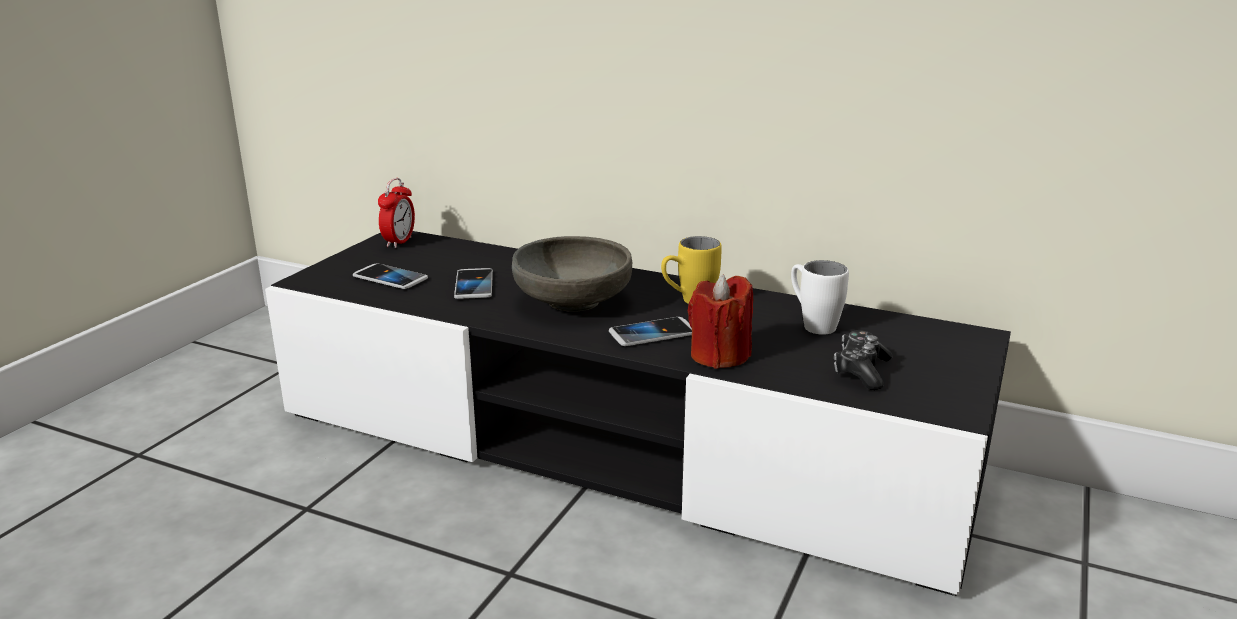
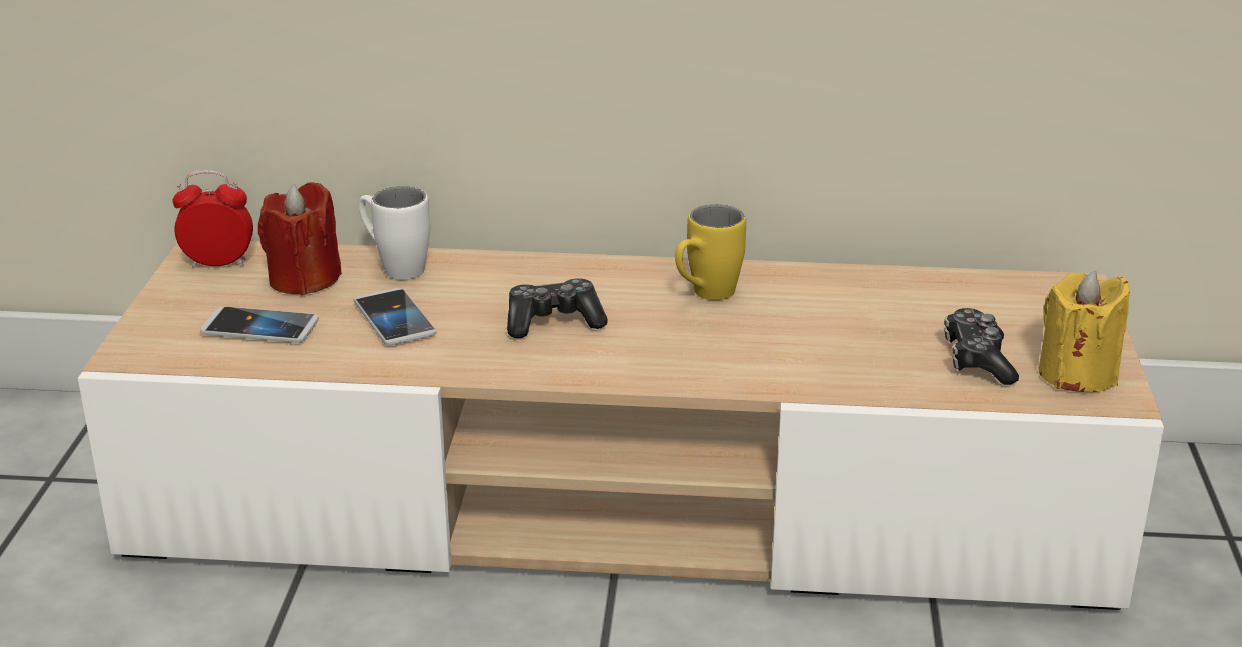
camera: 20 degrees left, 5 degrees up
black tv stand [265,231,1011,596] -> beige tv stand [78,241,1164,610]
alarm clock [378,178,415,248] -> alarm clock turned 90 degrees counterclockwise [173,171,253,268]
grey bowl [512,236,632,312] -> game controller [507,278,608,338]
phone [609,317,692,346] -> none
red candle [688,274,753,369] -> red candle moved to [258,182,342,296]
white mug [791,260,849,335] -> white mug moved to [358,186,430,280]
none -> yellow candle [1038,271,1130,392]

